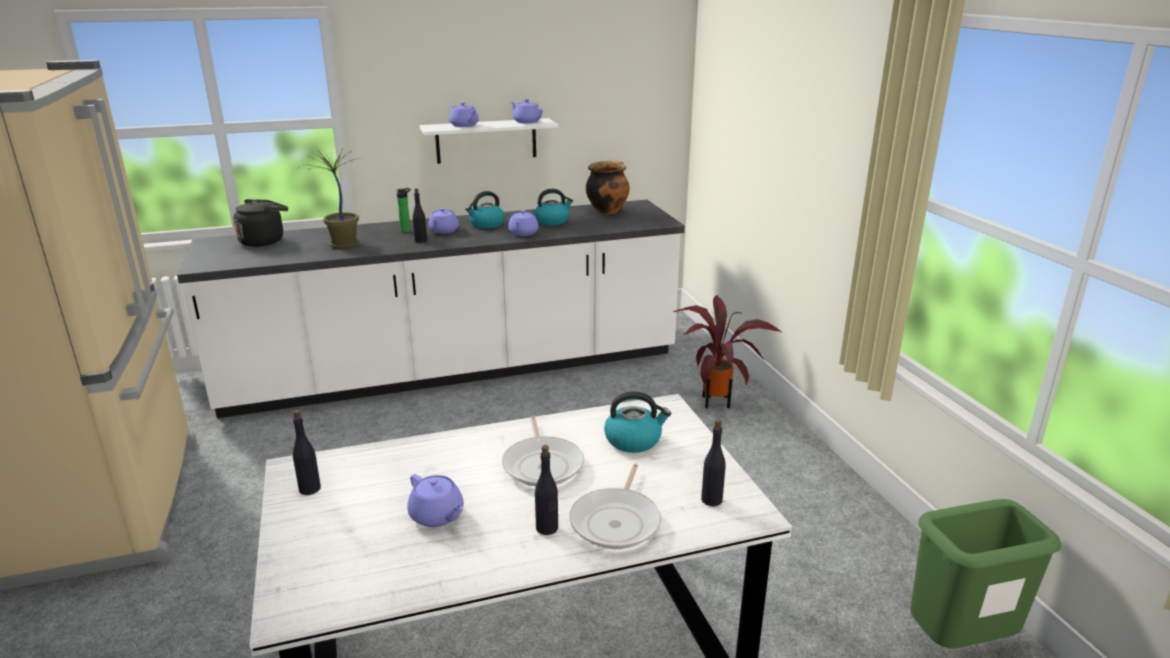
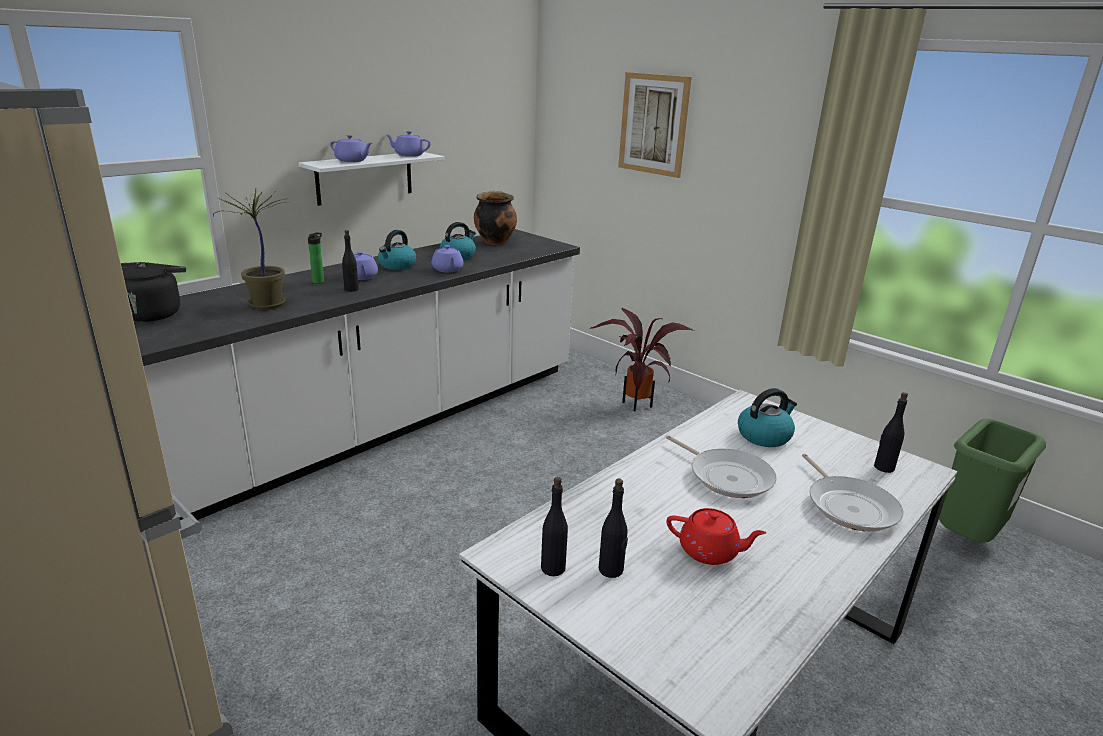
camera: 30 degrees left, 0 degrees up
purple teapot [407,474,464,527] -> red teapot [667,508,766,565]
black bottle [535,445,558,535] -> black bottle moved to [599,479,628,578]
none -> picture [618,72,692,178]

